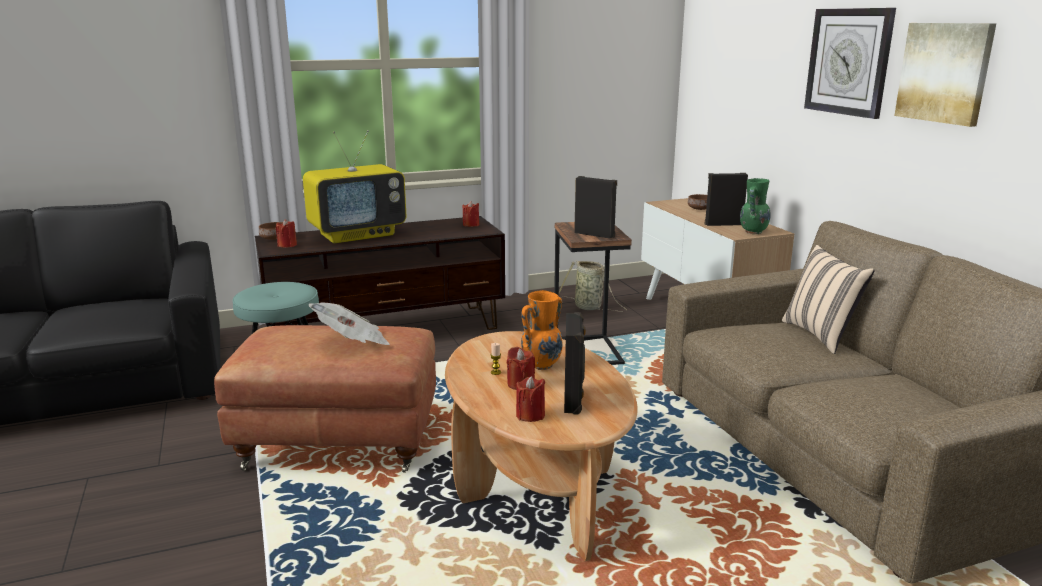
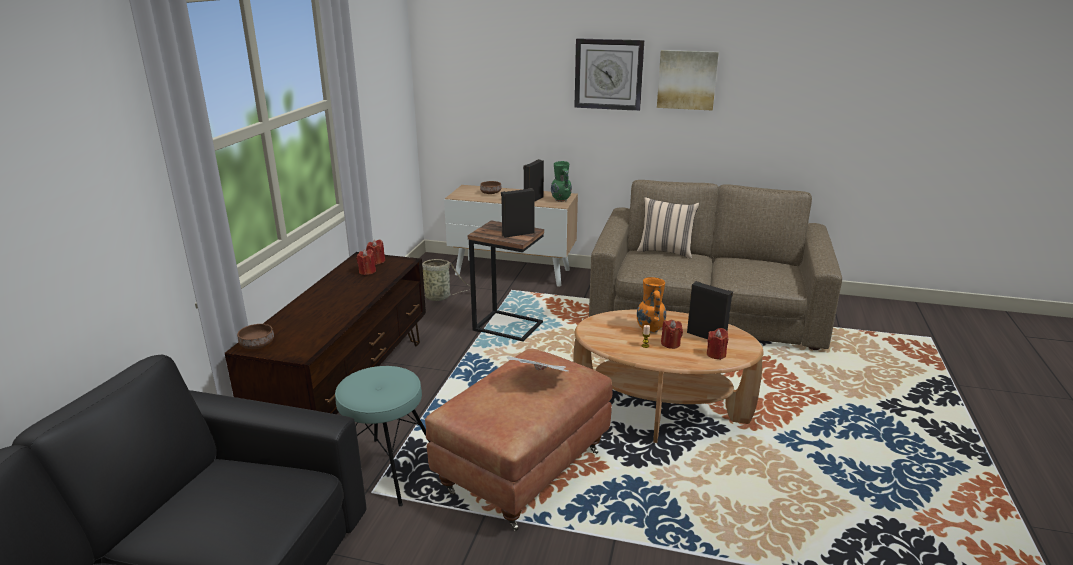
camera: 55 degrees left, 5 degrees up
red candle [276,219,297,247] -> red candle moved to [356,249,376,275]
television [303,130,406,243] -> none

